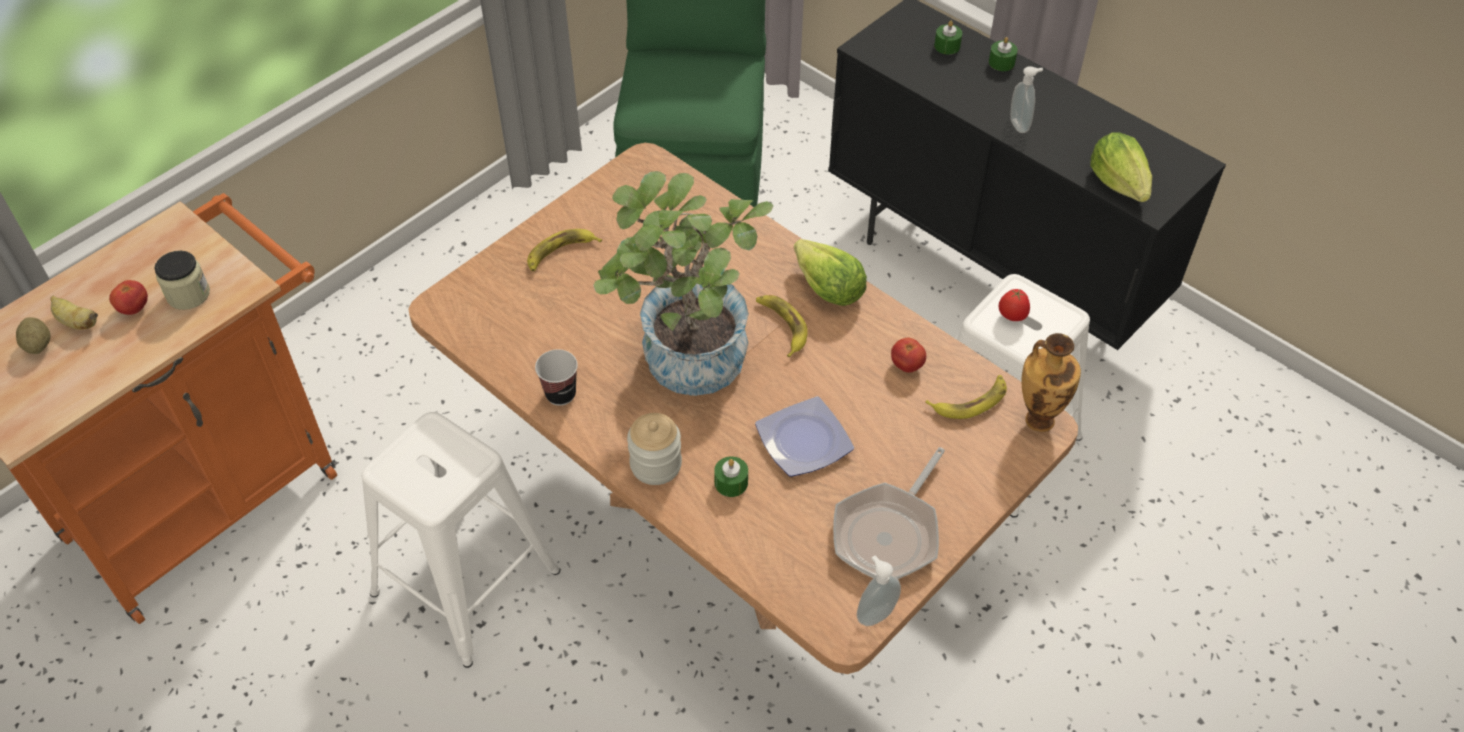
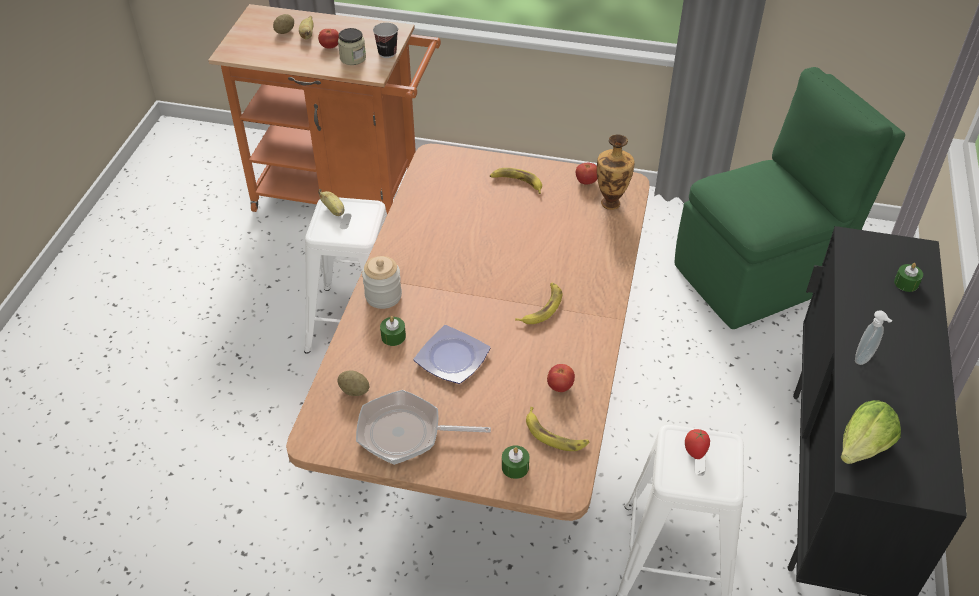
camera: 60 degrees right, 5 degrees down
cup [535,349,578,406] -> cup moved to [373,23,398,58]
potted plant [593,171,773,396] -> none
lettuce [794,239,867,306] -> none
soap dispenser [857,555,901,626] -> none
green candle [989,37,1018,71] -> green candle moved to [502,445,529,479]
vase [1021,333,1081,432] -> vase moved to [597,134,634,210]
none -> banana [318,189,344,216]
none -> potato [337,370,369,396]
none -> tomato [576,163,597,184]

